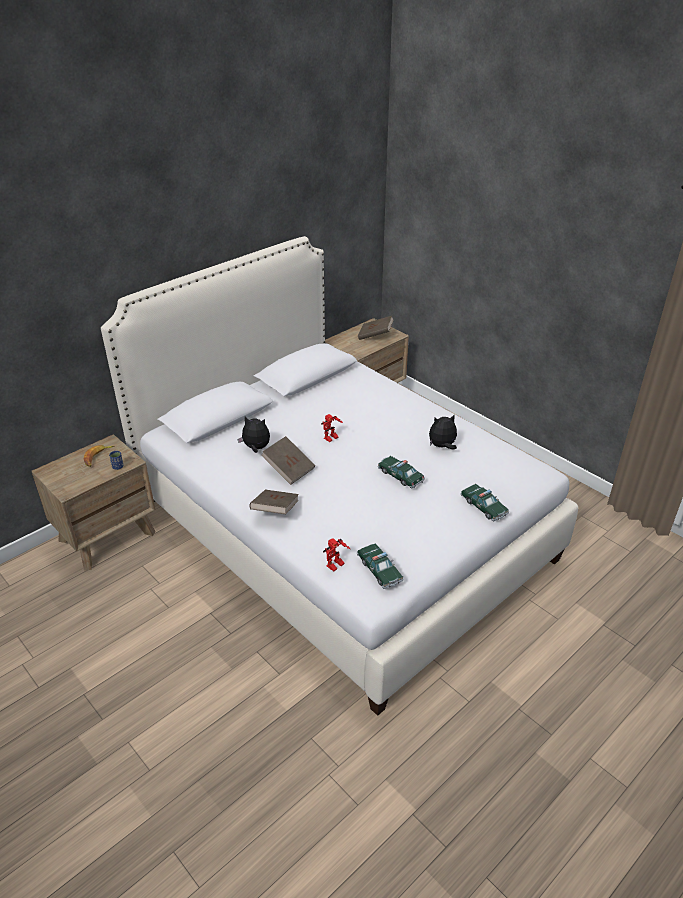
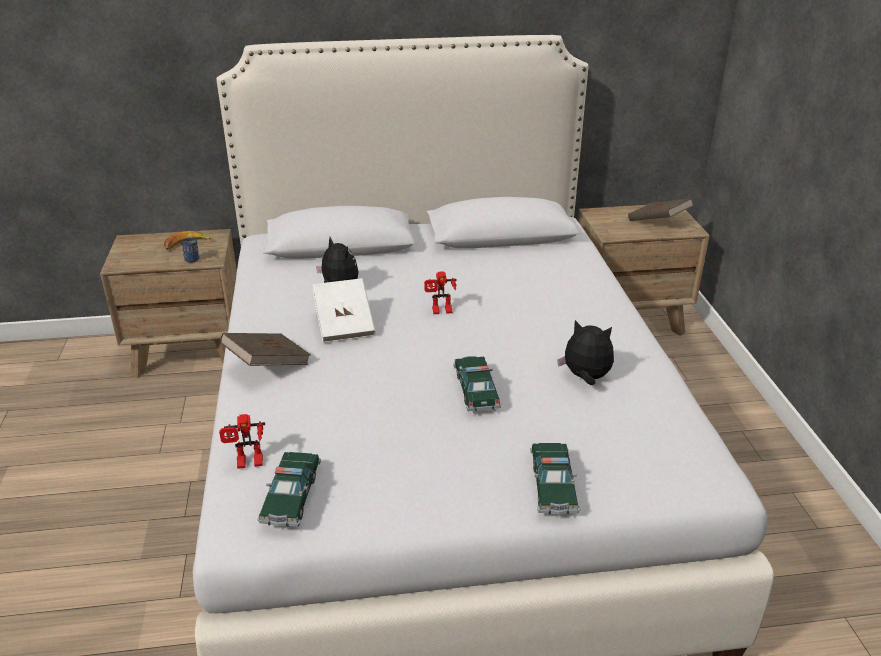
camera: 35 degrees right, 5 degrees down
brown book [261,436,315,485] -> white book [313,278,376,343]

